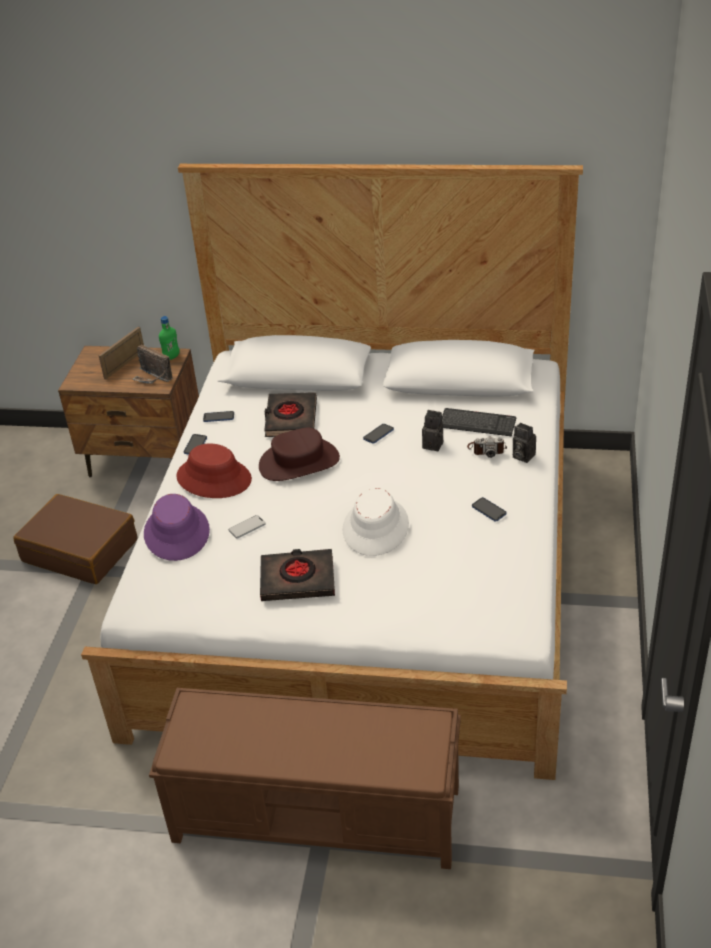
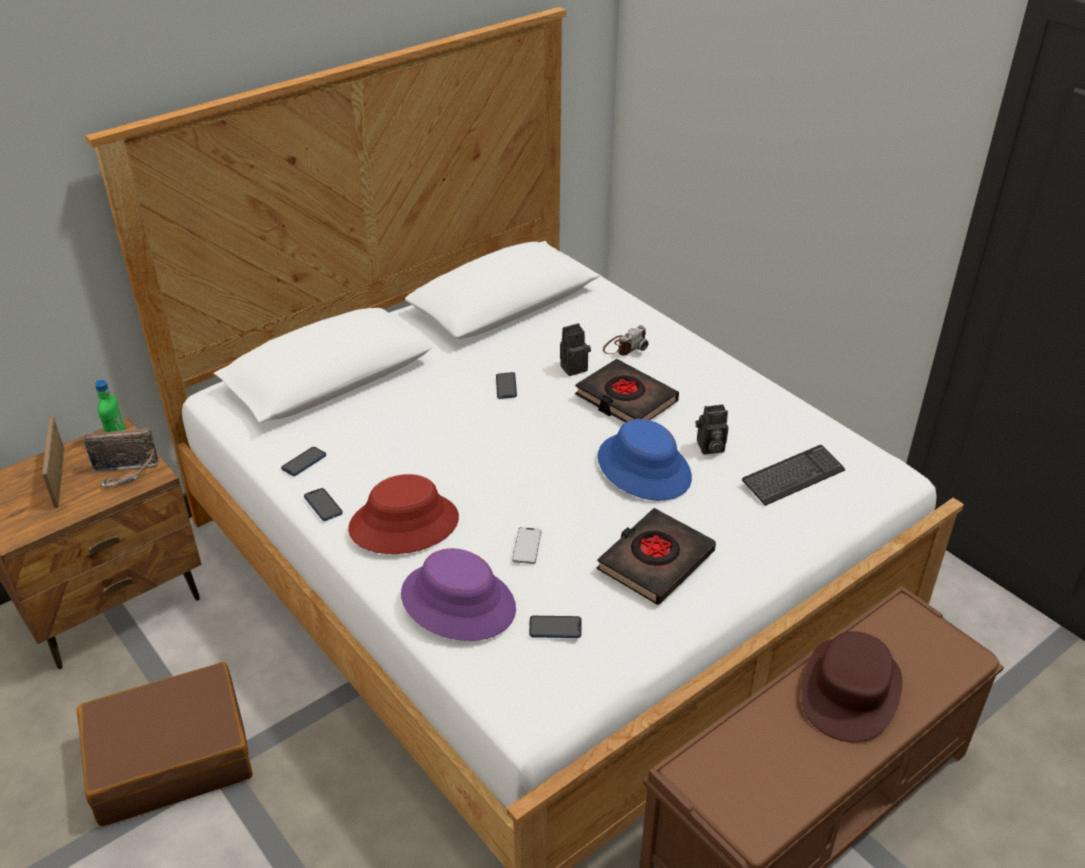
camera: 50 degrees left, 0 degrees up
brown hat [259,428,340,481] -> brown hat moved to [801,631,902,742]
black book [264,392,317,437] -> black book moved to [575,359,679,423]
white hat [342,488,409,556] -> blue hat [598,419,692,501]
keyboard [442,408,516,436] -> keyboard moved to [742,445,845,506]
phone [472,497,507,521] -> phone moved to [529,616,582,638]
camera [513,423,536,463] -> camera moved to [696,404,728,454]

